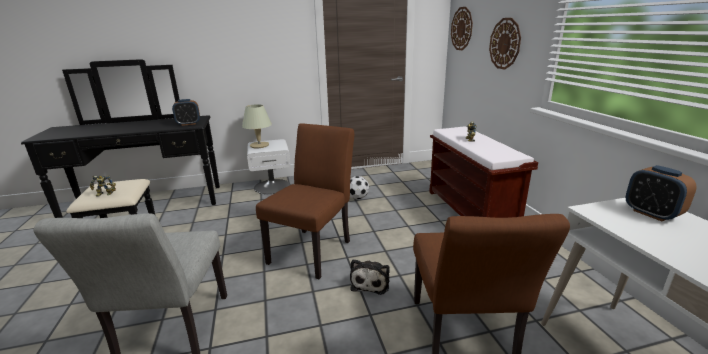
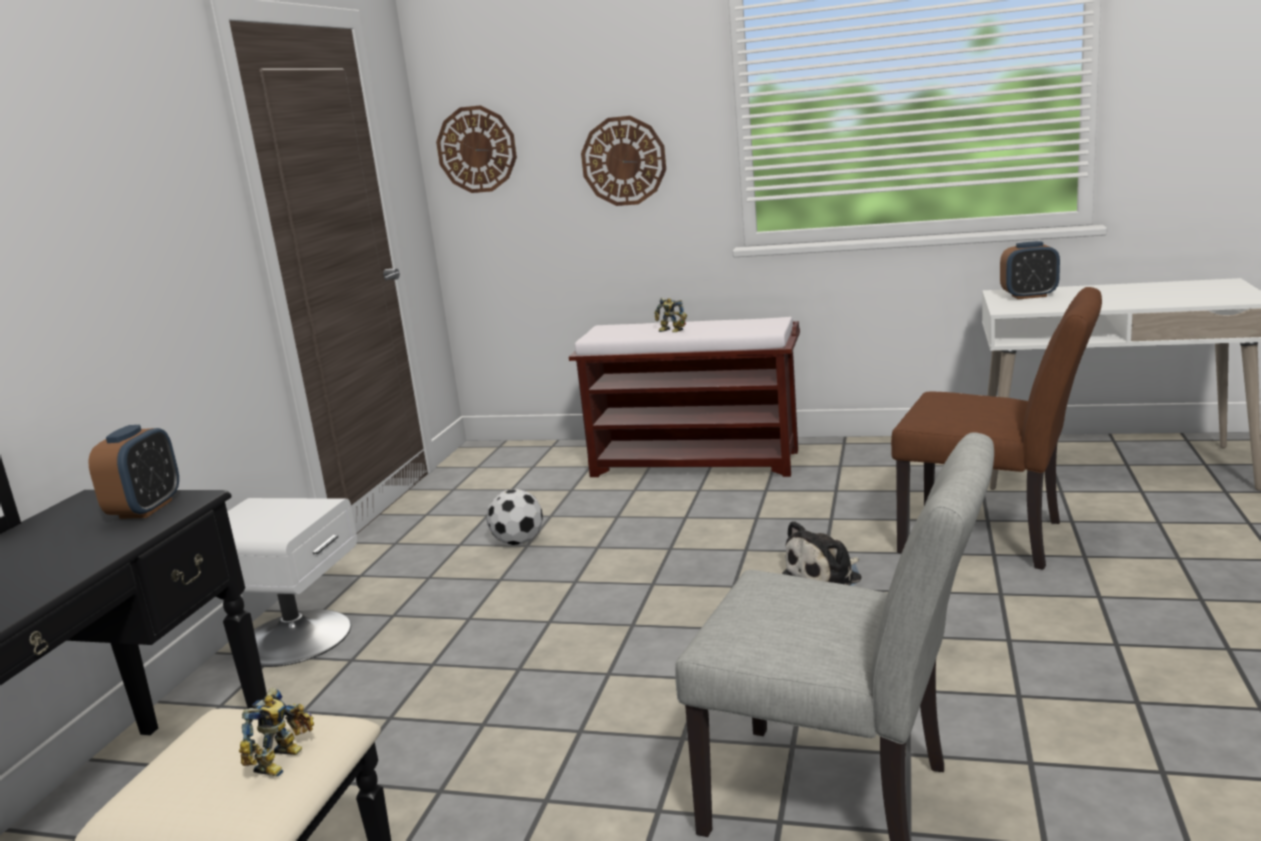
camera: 60 degrees left, 5 degrees down
beige table lamp [242,104,272,148] -> none
brown chair [256,123,354,279] -> none
plush toy [350,259,390,295] -> plush toy turned 105 degrees clockwise [782,521,862,586]

